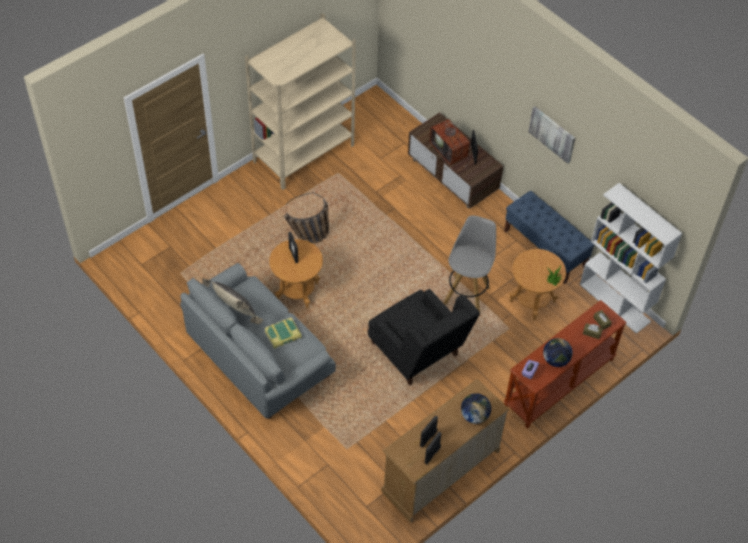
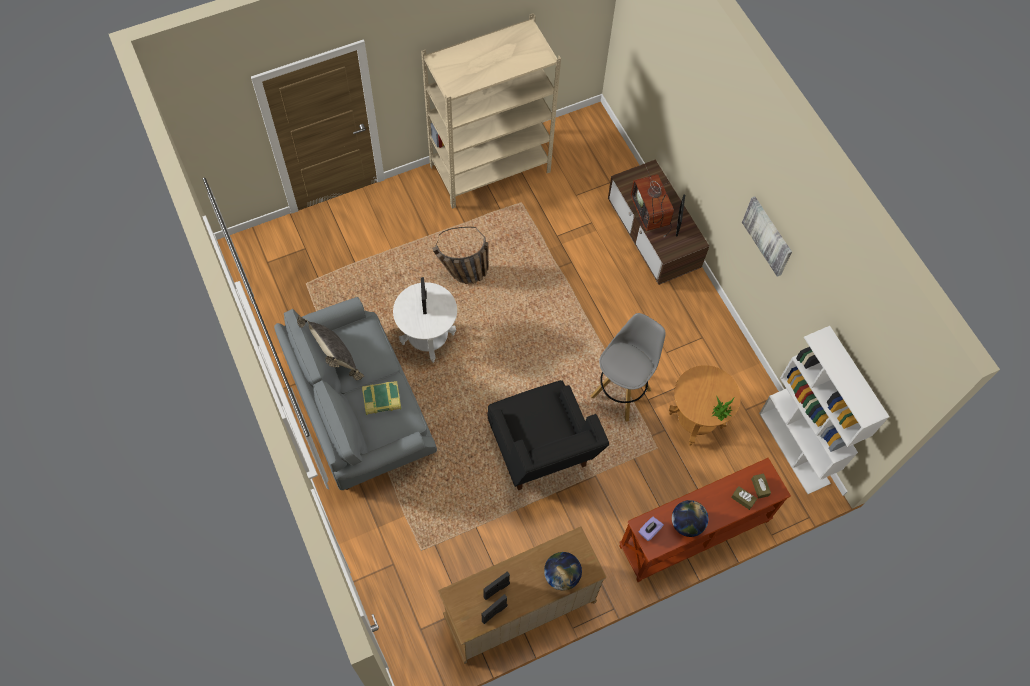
camera: 15 degrees right, 10 degrees up
brown side table [269,239,323,308] -> white side table [393,282,457,363]
blue bench [504,191,595,284] -> none

